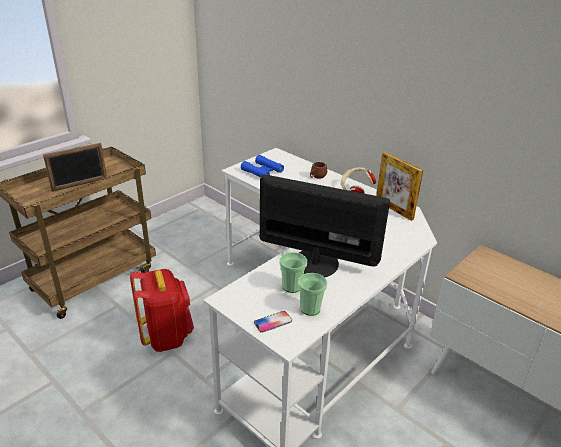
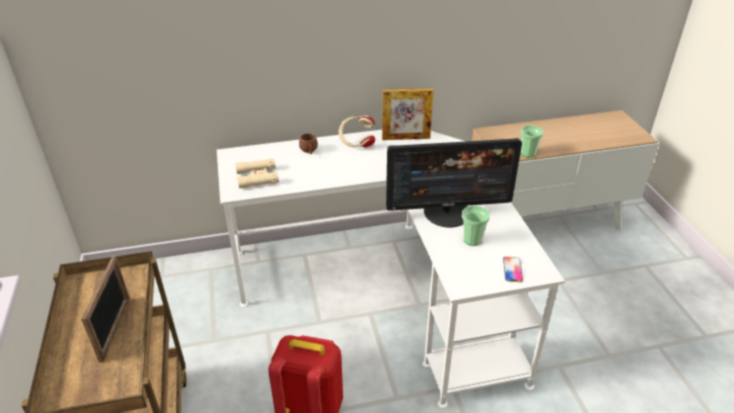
camera: 55 degrees left, 5 degrees up
blue binoculars [241,155,284,177] -> beige binoculars [235,158,279,189]
monitor [259,174,390,277] -> monitor turned 150 degrees counterclockwise [386,138,522,227]
cup [298,273,327,316] -> cup moved to [521,125,544,158]

